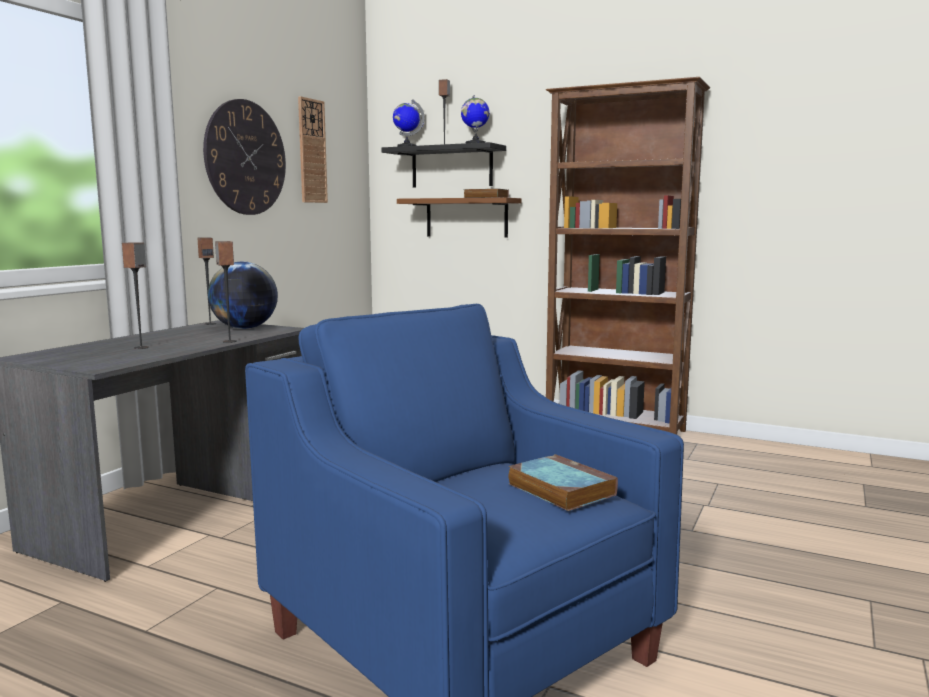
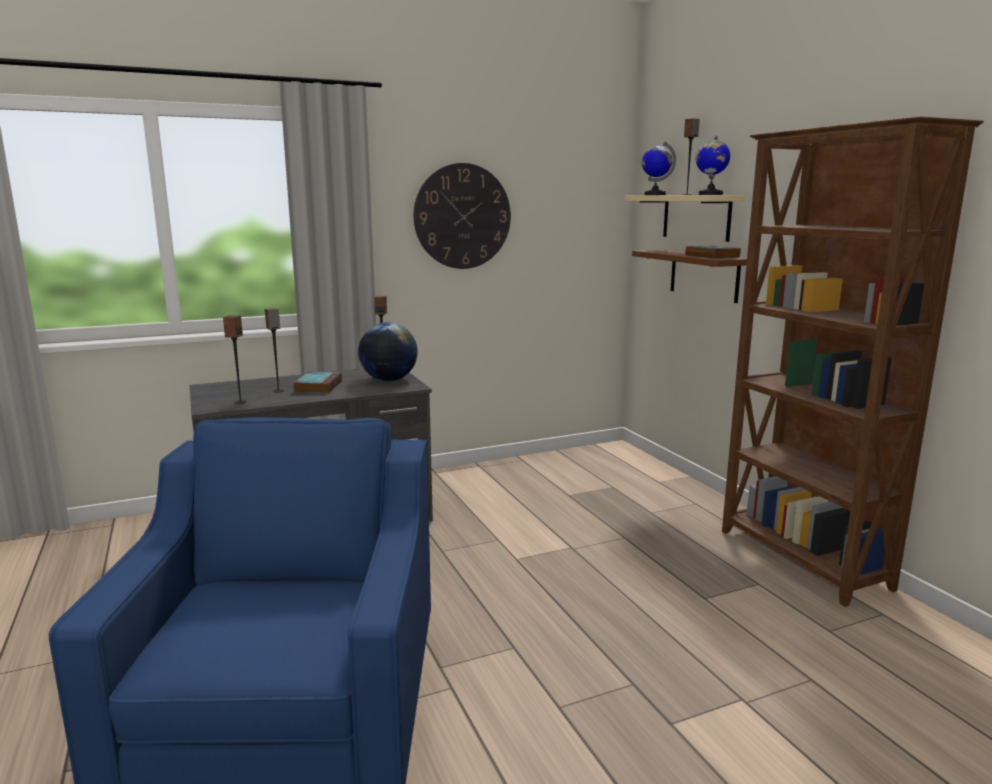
camera: 40 degrees right, 5 degrees up
speaker [215,241,237,343] -> speaker moved to [223,315,247,404]
wall clock [298,96,328,203] -> none
black shelf [382,142,506,188] -> beige shelf [625,195,745,242]
book [508,454,618,511] -> book moved to [294,372,342,393]

